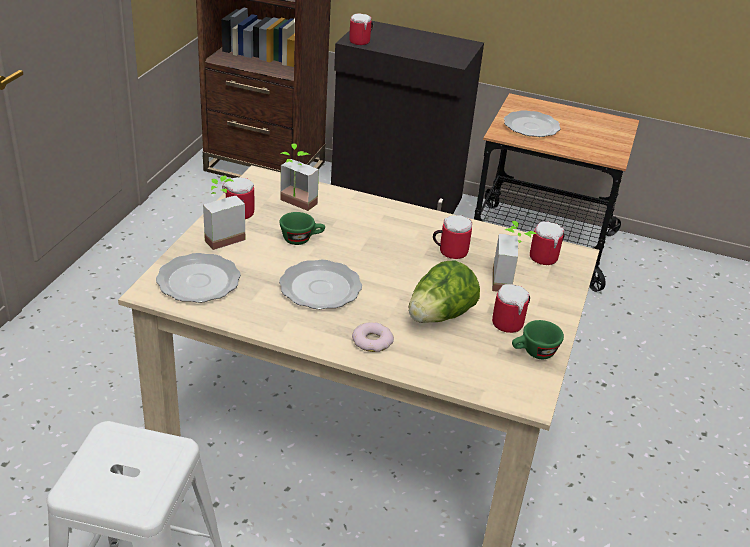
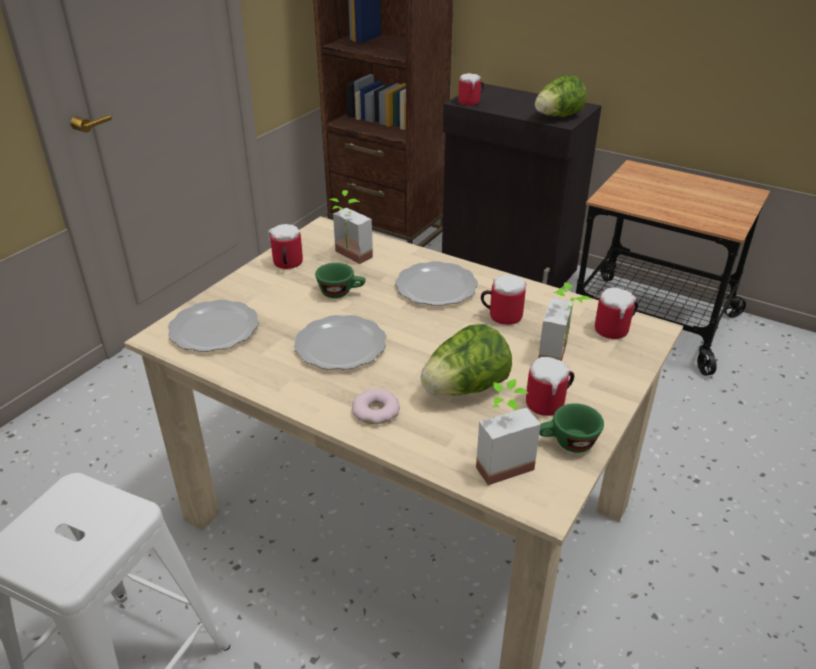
camera: 15 degrees right, 0 degrees up
potted plant [203,176,245,250] -> potted plant moved to [476,380,541,485]
plate [504,110,561,137] -> plate moved to [395,261,478,306]
none -> lettuce [535,75,587,117]

